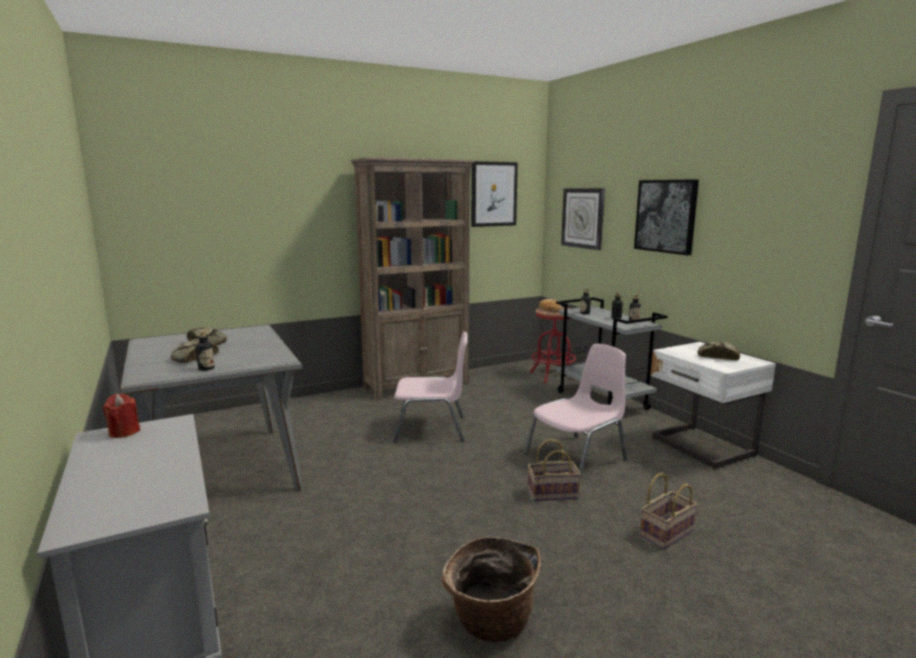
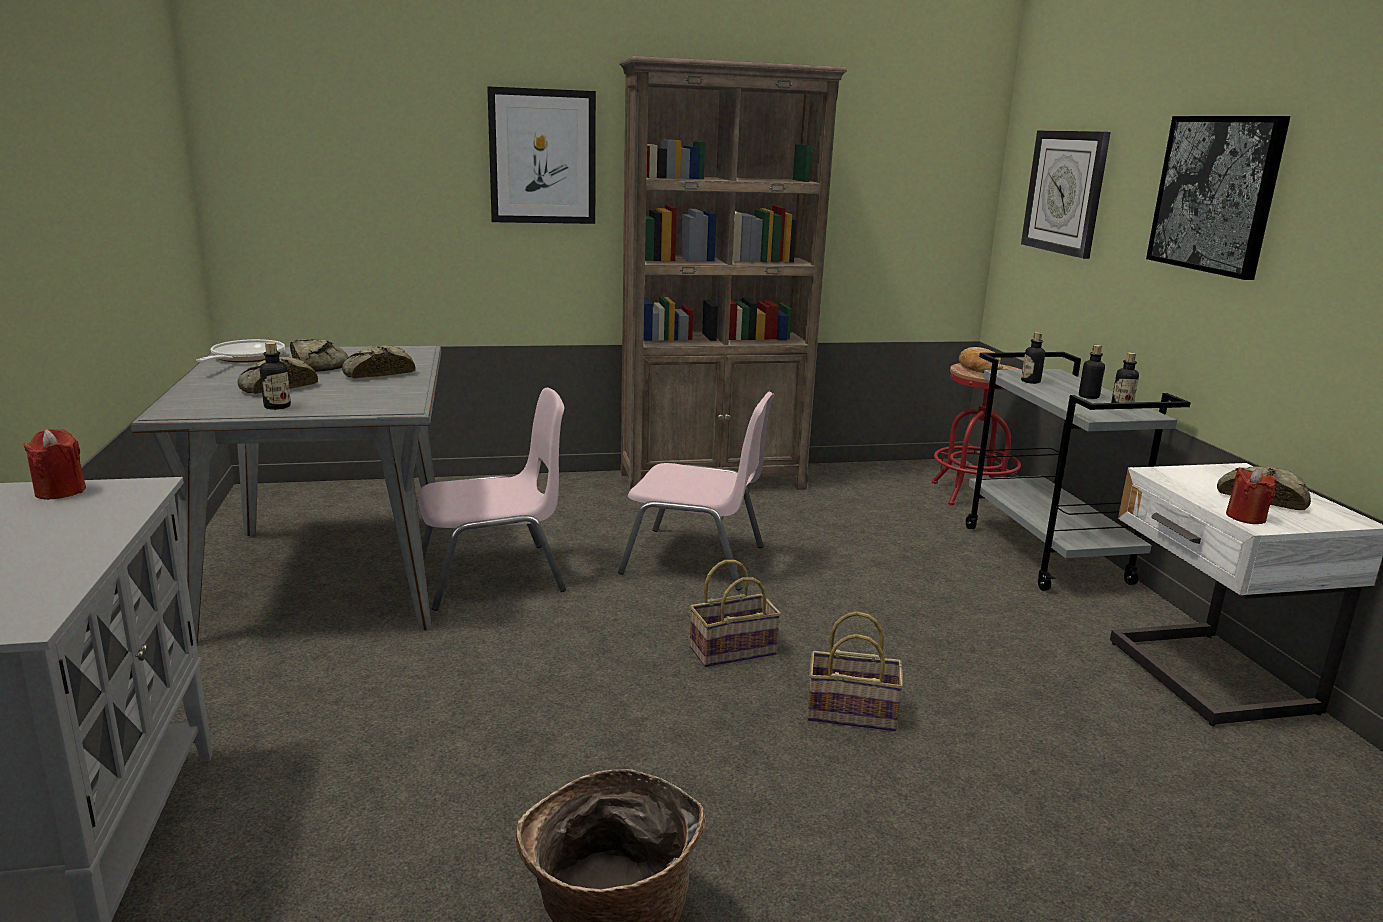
camera: 15 degrees right, 5 degrees up
picture [471,161,518,227] -> picture moved to [487,86,596,224]
pink chair [524,344,627,480] -> pink chair moved to [418,388,566,611]
basket [640,473,697,549] -> basket moved to [690,560,781,667]
none -> frying pan [196,339,285,363]
none -> bread [342,345,416,378]
none -> red candle [1226,468,1276,524]

